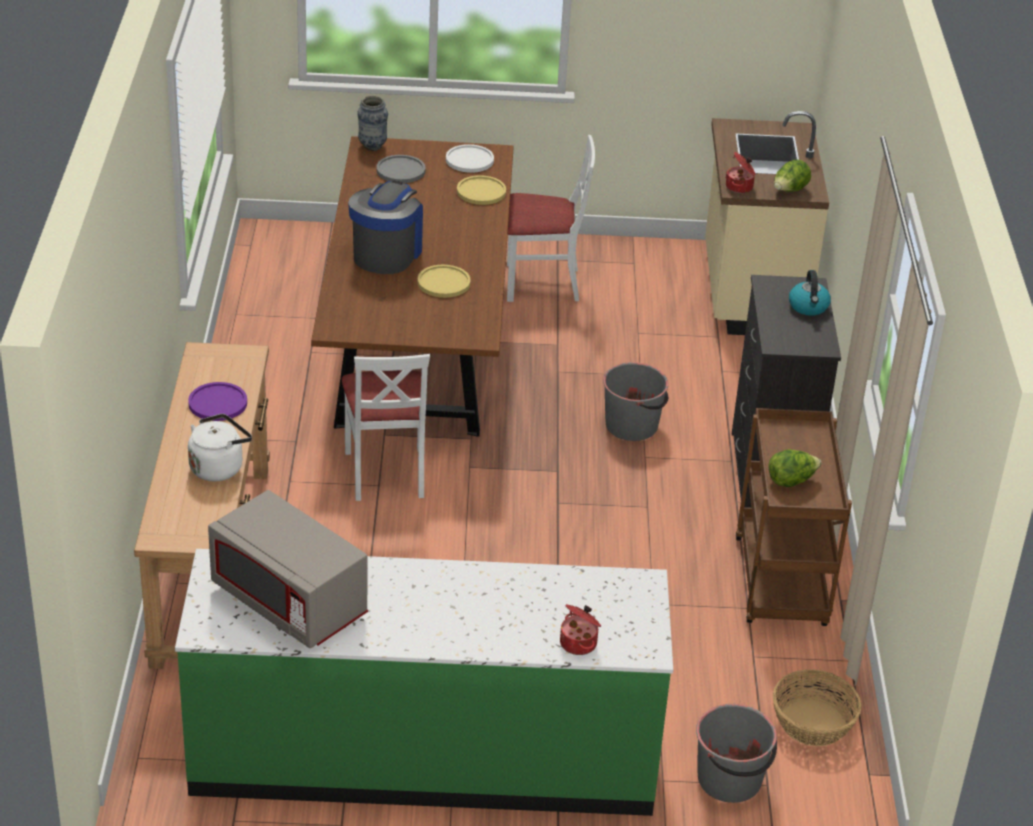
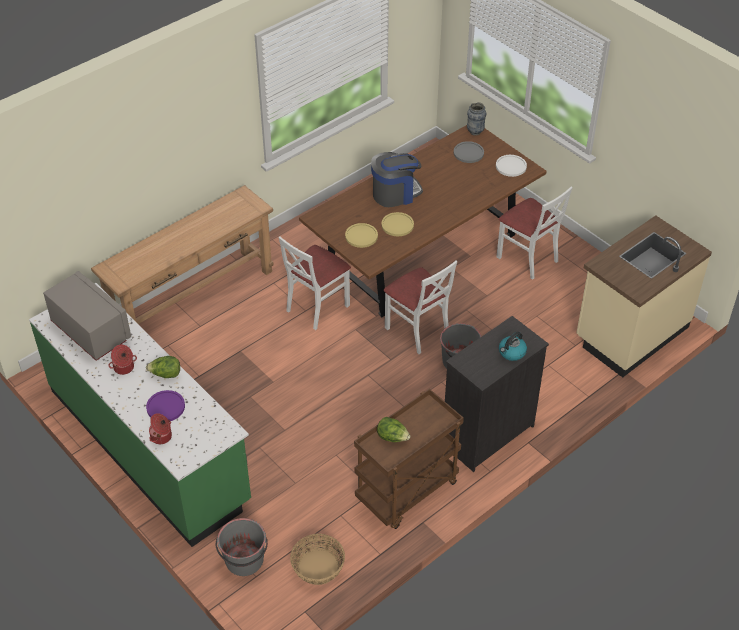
camera: 50 degrees right, 10 degrees up
purple plate [188,382,247,421] -> purple plate moved to [146,390,185,421]
white kettle [188,414,252,481] -> none
grey microwave [208,490,368,648] -> grey microwave turned 135 degrees clockwise [43,271,131,361]
yellow plate [457,175,506,205] -> yellow plate moved to [345,223,378,248]
cooking pot [725,152,755,193] -> cooking pot moved to [108,345,137,375]
lettuce [774,160,811,192] -> lettuce moved to [146,356,180,378]
none -> white chair [384,261,457,354]

